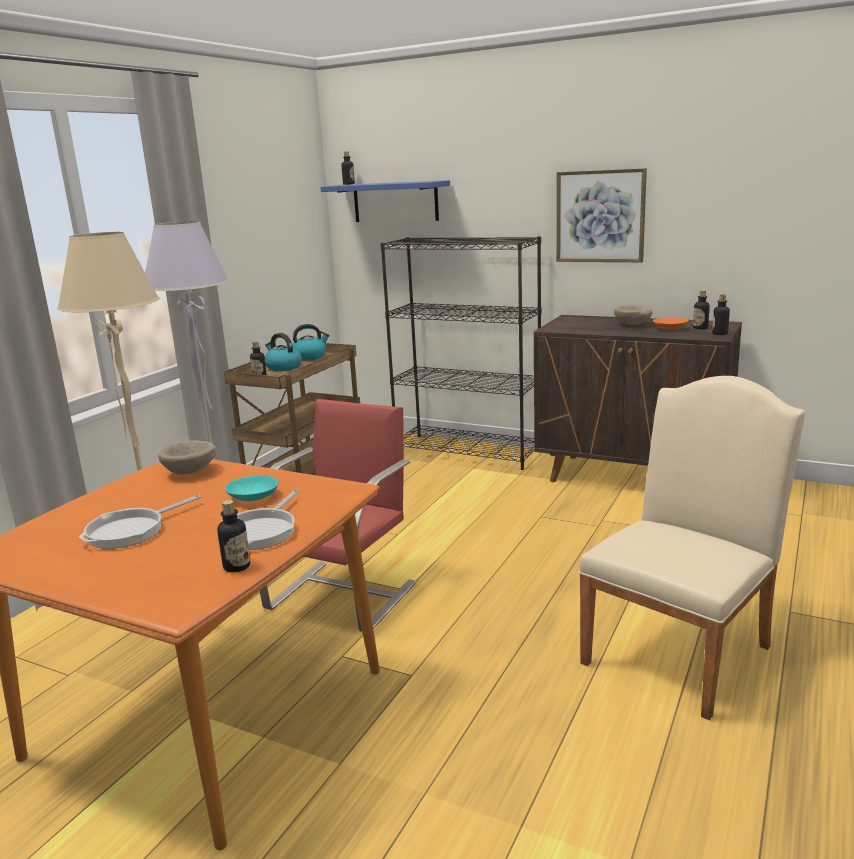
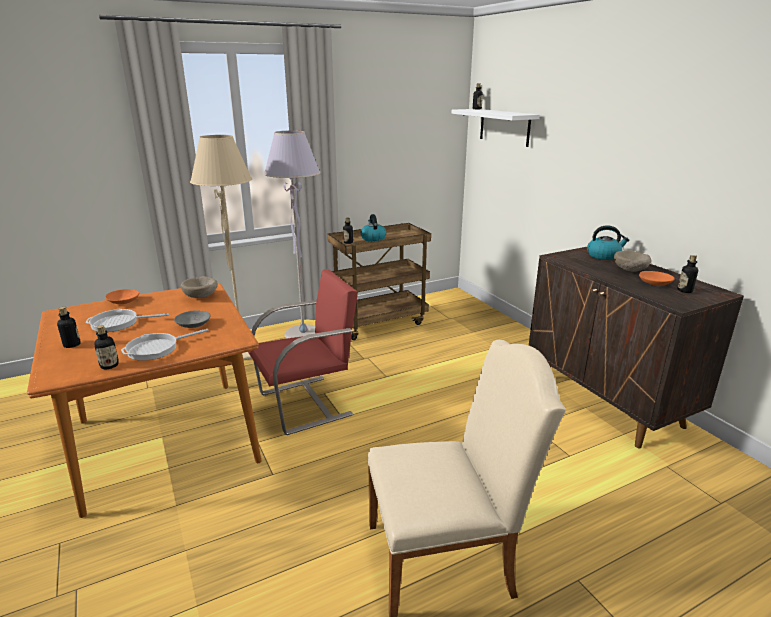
camera: 35 degrees right, 5 degrees up
turquoise bowl [225,475,279,501] -> grey bowl [174,310,210,328]
kettle [292,324,329,361] -> kettle moved to [587,226,629,260]
blue shelf [320,180,450,222] -> white shelf [451,109,540,147]
black bookcase [380,236,541,470] -> none
picture [556,168,647,262] -> none
bottle [712,295,730,335] -> bottle moved to [57,307,81,348]
none -> orange bowl [105,289,139,304]

